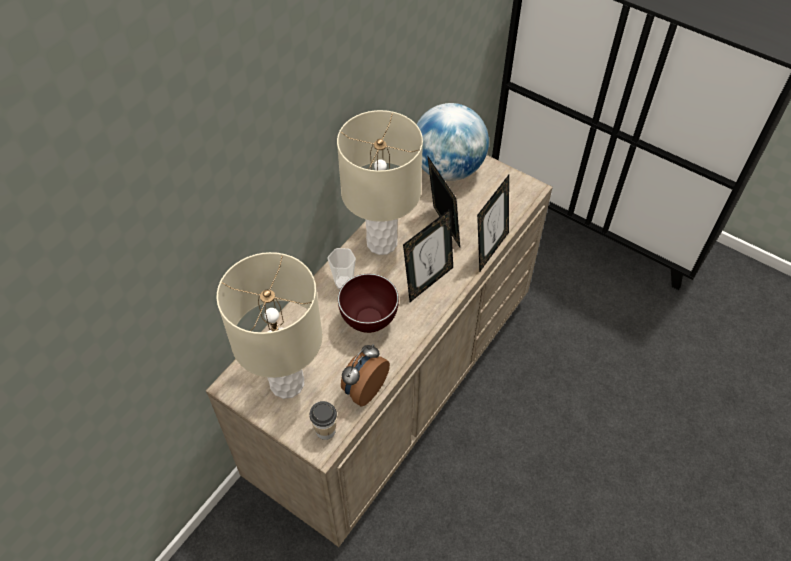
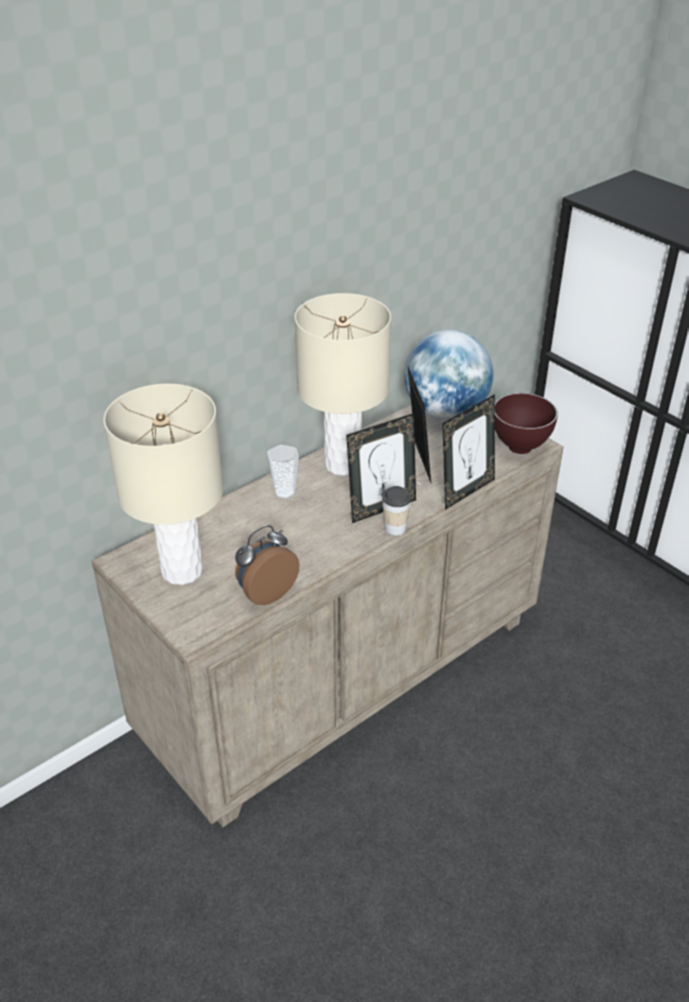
camera: 15 degrees right, 15 degrees down
cup [309,401,337,440] -> cup moved to [382,486,411,536]
brown bowl [338,274,399,333] -> brown bowl moved to [495,393,558,454]

